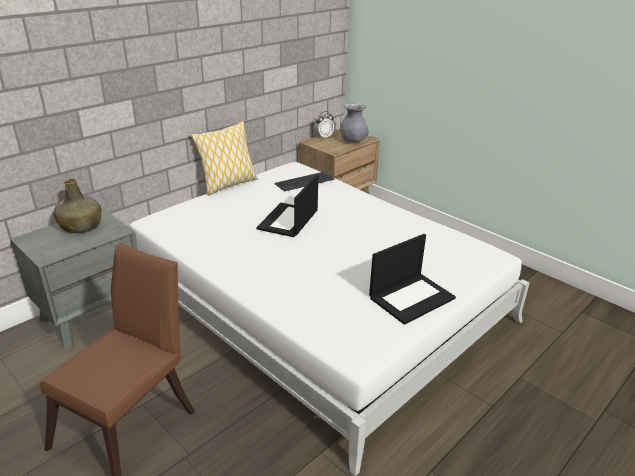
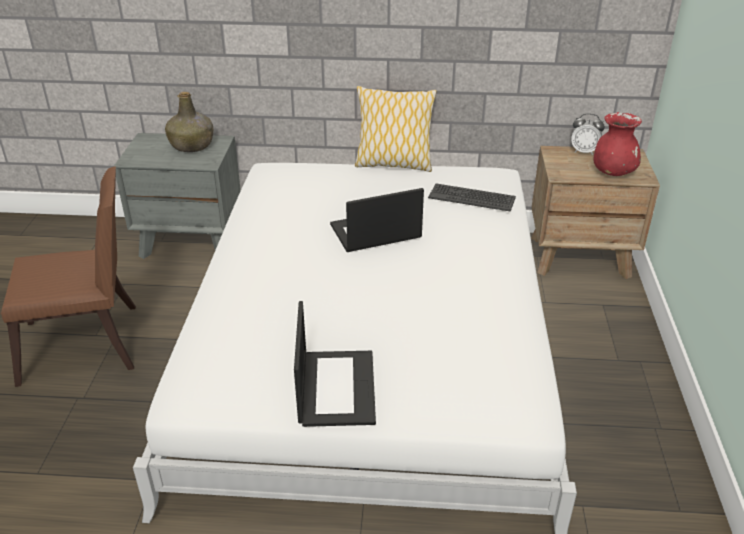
camera: 50 degrees right, 5 degrees up
grey vase [340,103,369,143] -> red vase [594,112,642,176]
laptop [369,234,456,325] -> laptop turned 105 degrees counterclockwise [294,301,376,427]

